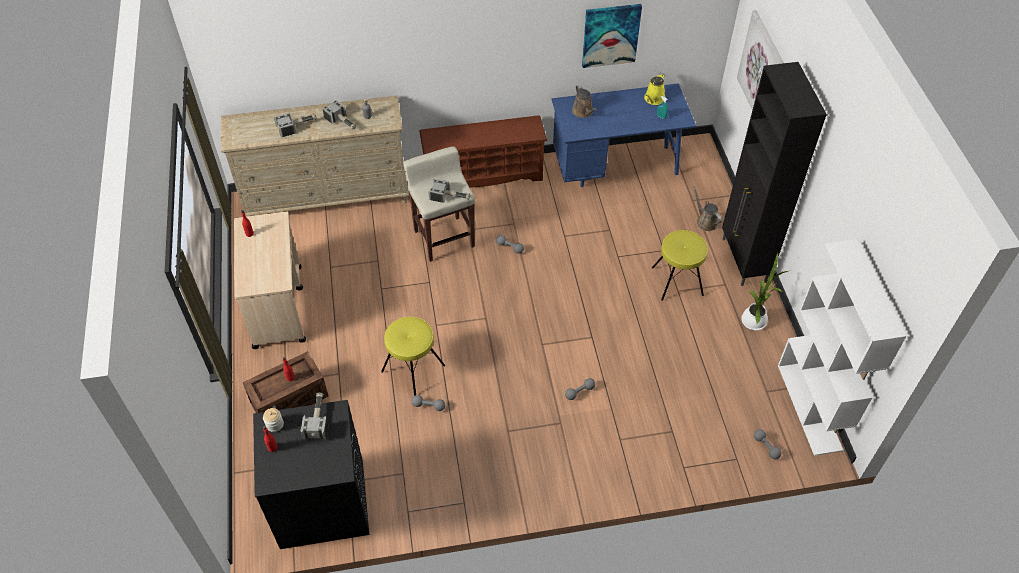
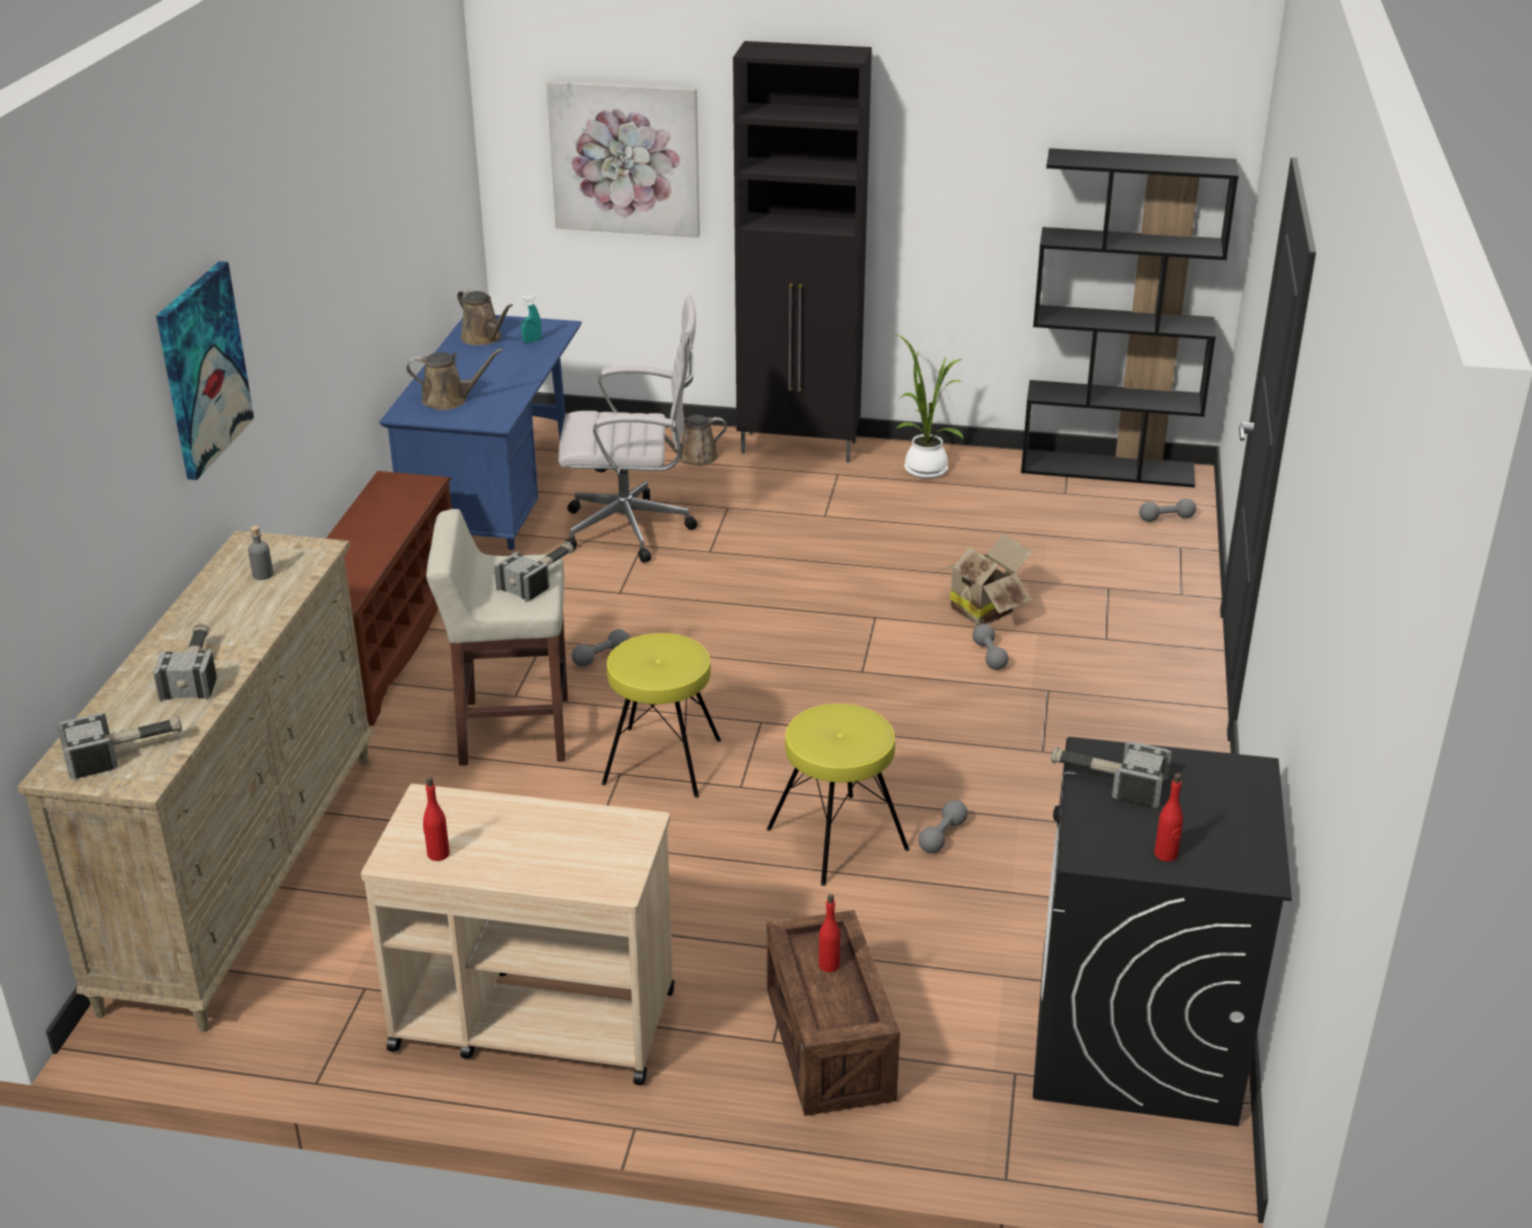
camera: 70 degrees left, 20 degrees down
jar [263,408,284,432] -> none
hammer [322,100,356,130] -> hammer moved to [57,713,182,779]
picture [582,4,642,68] -> picture moved to [156,261,254,480]
yellow watering can [644,73,666,105] -> brown watering can [457,289,513,345]
yellow stool [652,230,708,301] -> yellow stool moved to [602,633,721,798]
white bookcase [778,239,907,456] -> black bookcase [1021,148,1239,487]
none -> white office chair [559,295,698,563]
none -> cardboard box [936,534,1033,625]

